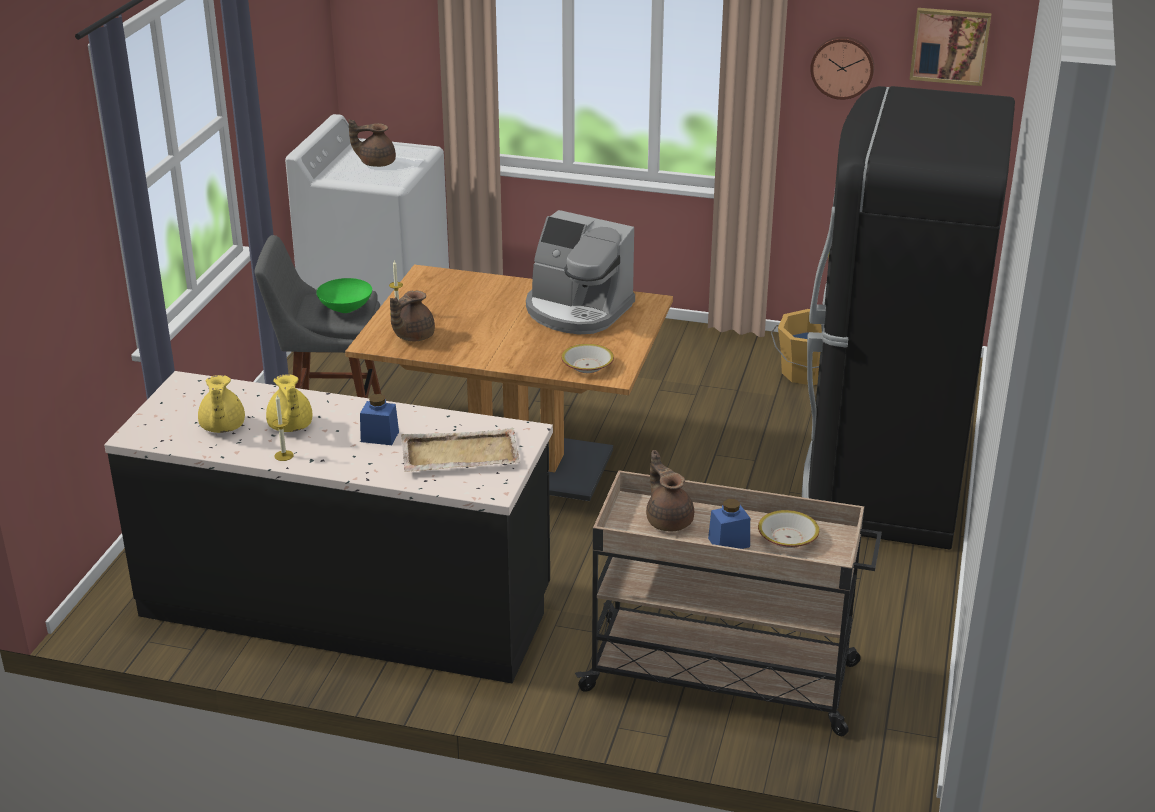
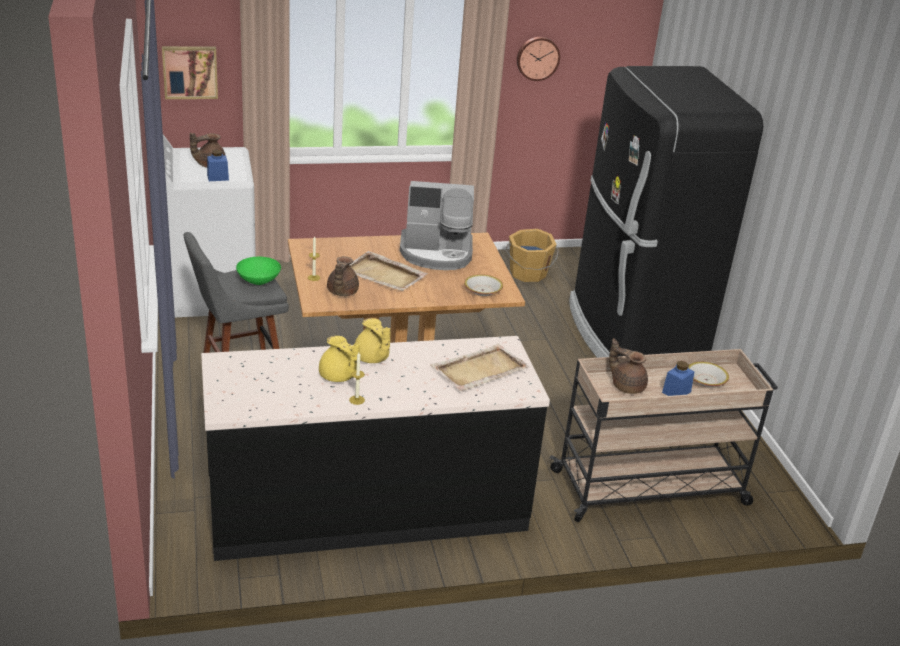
camera: 30 degrees left, 0 degrees up
yellow teapot [198,375,245,433] -> yellow teapot moved to [355,318,390,363]
blue jar [360,394,399,445] -> blue jar moved to [207,150,229,181]
picture [909,8,992,86] -> picture moved to [162,46,218,99]
none -> beige tray [349,251,428,291]

